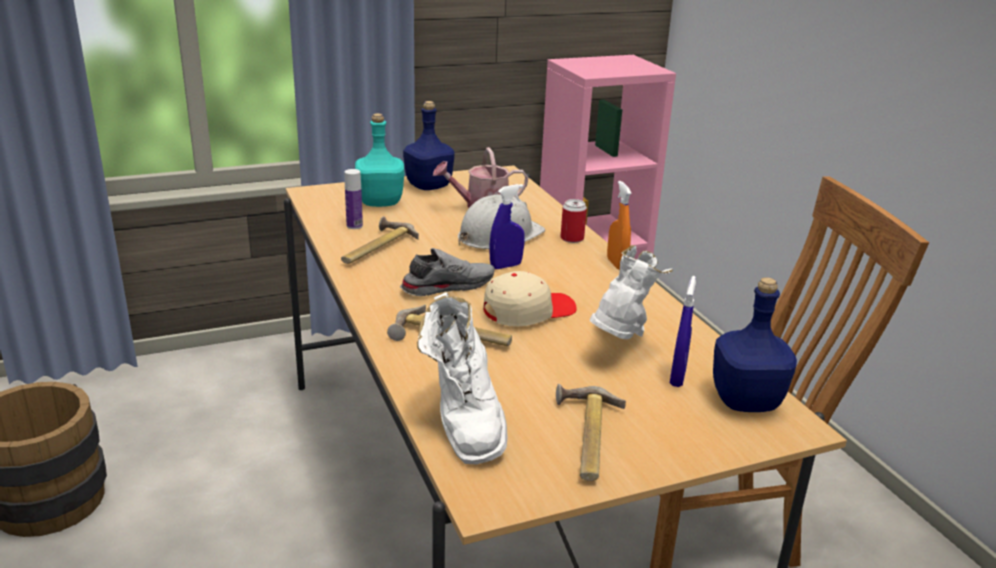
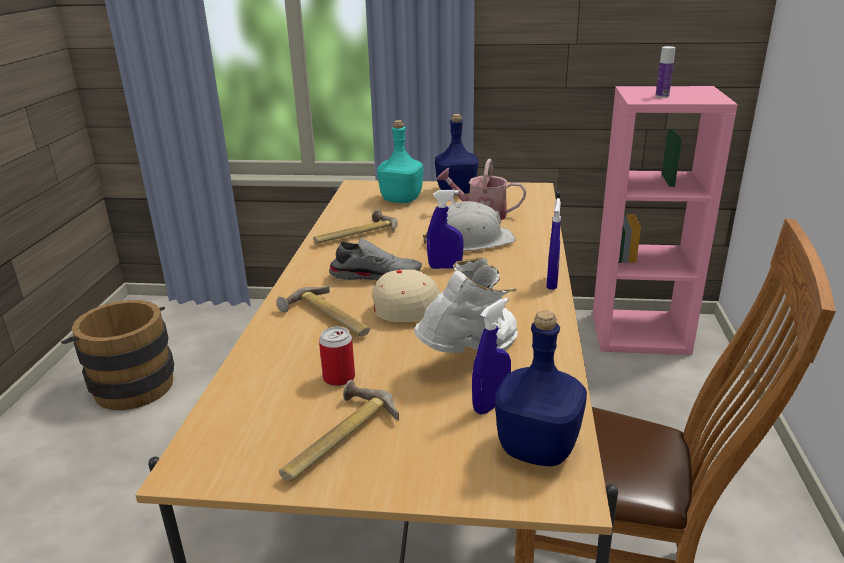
camera: 30 degrees right, 0 degrees up
bottle [345,169,363,229] -> bottle moved to [656,46,675,98]
white boot [417,292,508,464] -> none
can [561,199,587,243] -> can moved to [319,326,355,386]
orange spray bottle [607,181,632,270] -> blue spray bottle [546,198,561,290]

